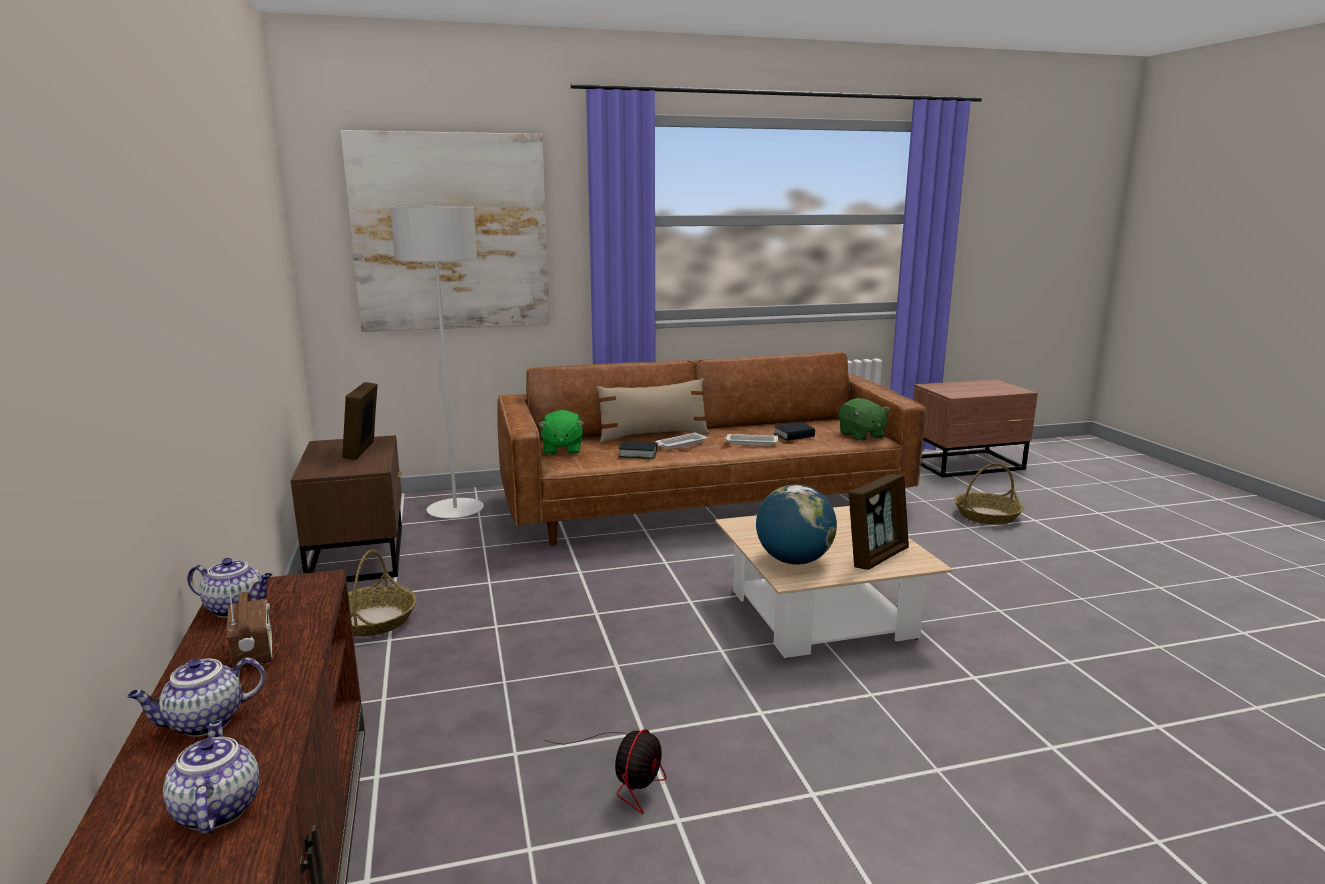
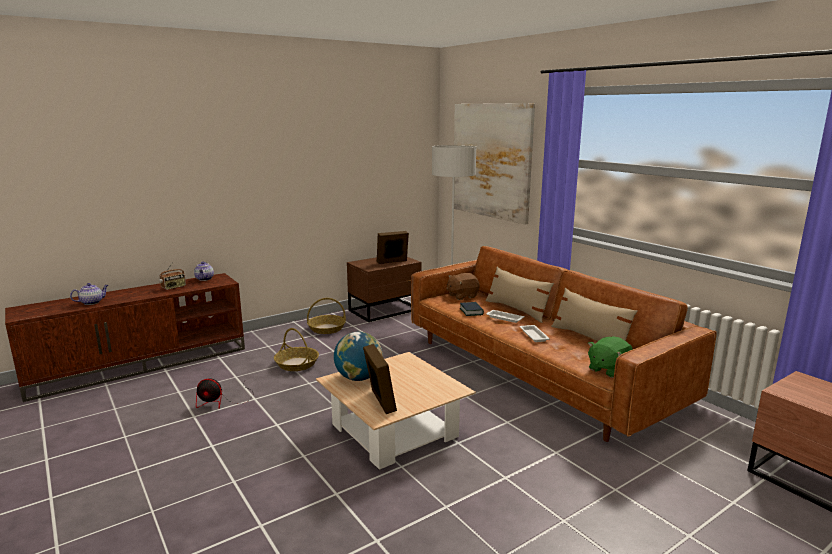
camera: 70 degrees right, 0 degrees up
teapot [127,657,266,737] -> none
green plush toy [538,410,584,455] -> brown plush toy [446,273,480,300]
book [773,422,815,441] -> none
picture frame [849,474,909,570] -> picture frame turned 135 degrees counterclockwise [363,344,397,414]
basket [954,463,1024,525] -> basket moved to [274,328,319,371]
none -> beige pillow [551,288,637,341]

